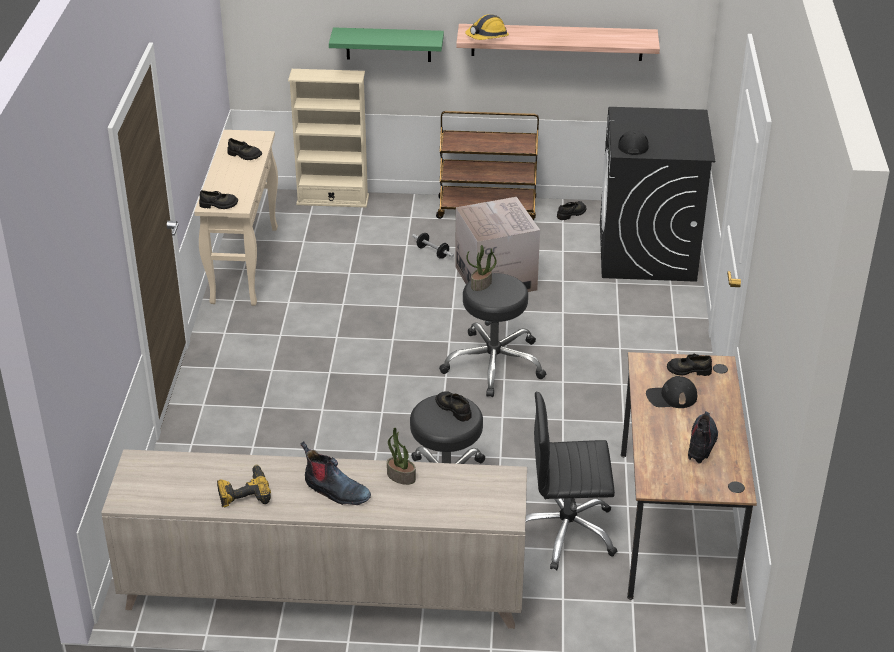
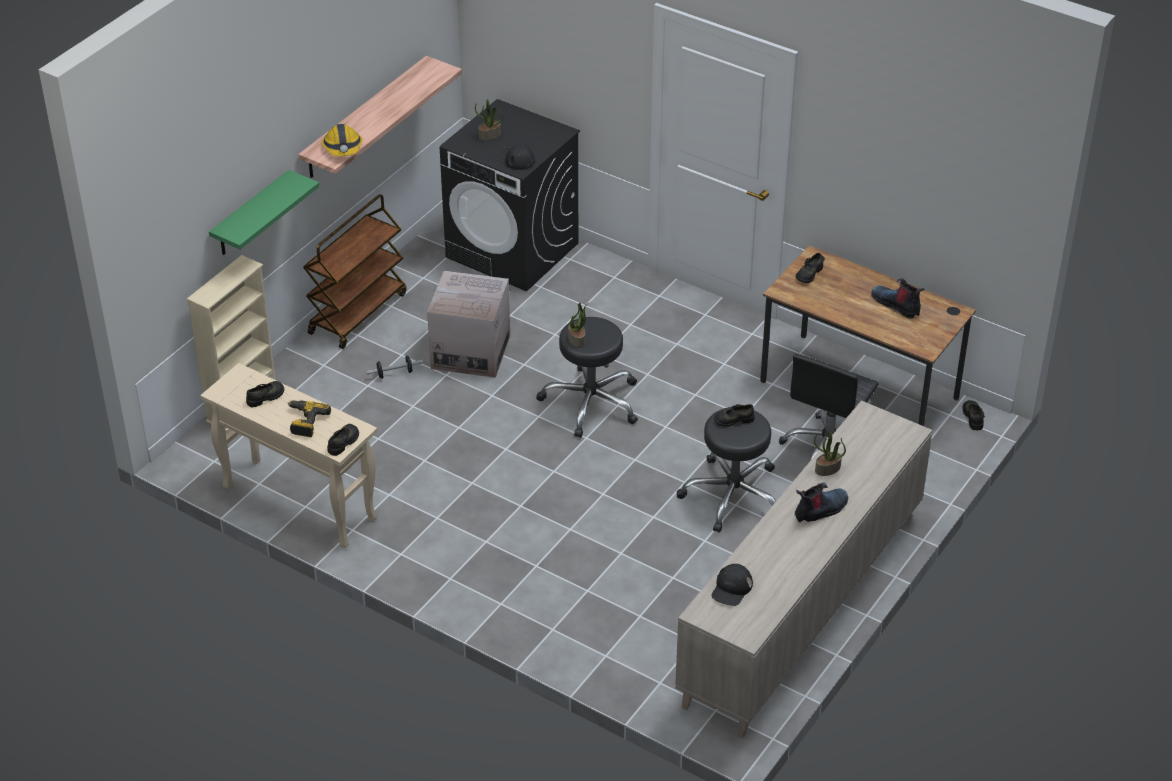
camera: 60 degrees left, 5 degrees up
power drill [217,465,271,507] -> power drill moved to [287,400,331,437]
black shoe [557,201,586,220] -> black shoe moved to [962,400,985,431]
black cap [646,376,698,408] -> black cap moved to [711,564,753,606]
none -> potted plant [475,99,503,141]

